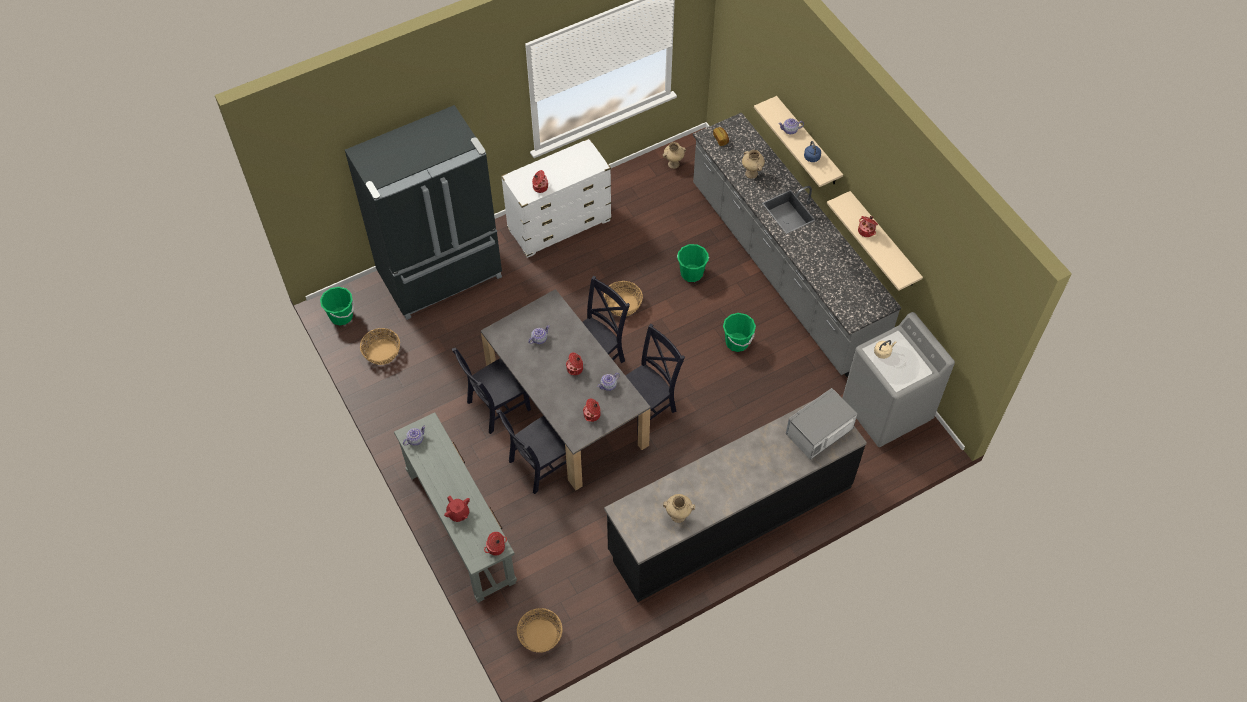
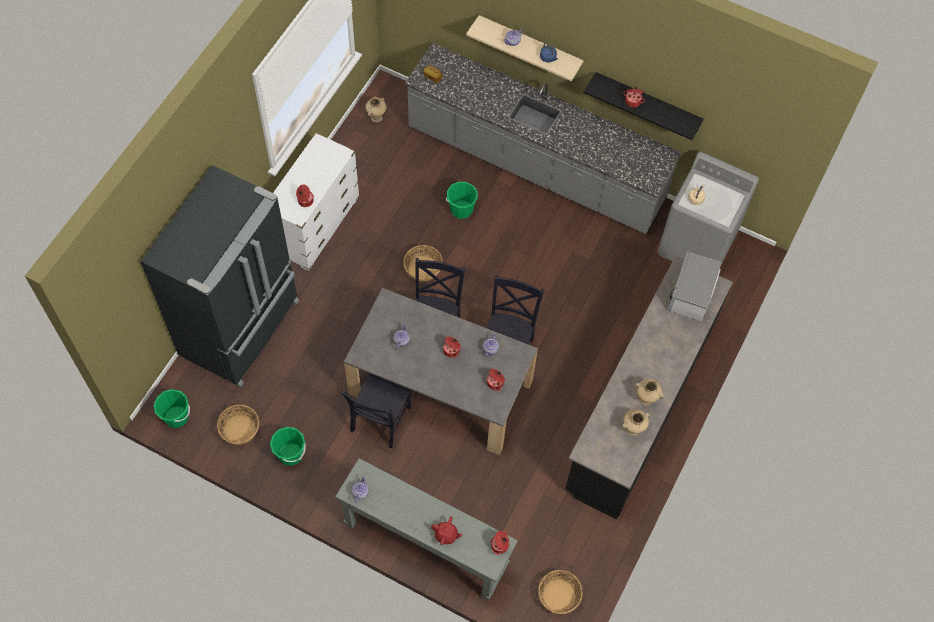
camera: 35 degrees left, 5 degrees up
black chair [496,409,566,494] -> none
green bucket [723,313,756,352] -> green bucket moved to [270,427,305,466]
beige vase [742,150,765,179] -> beige vase moved to [635,379,664,406]
beige shelf [827,191,923,291] -> black shelf [583,72,704,140]

